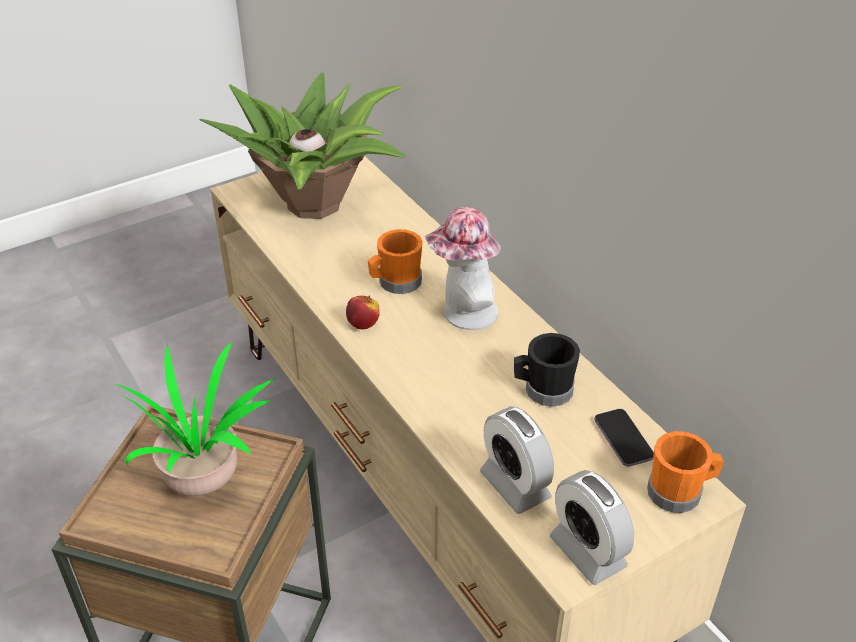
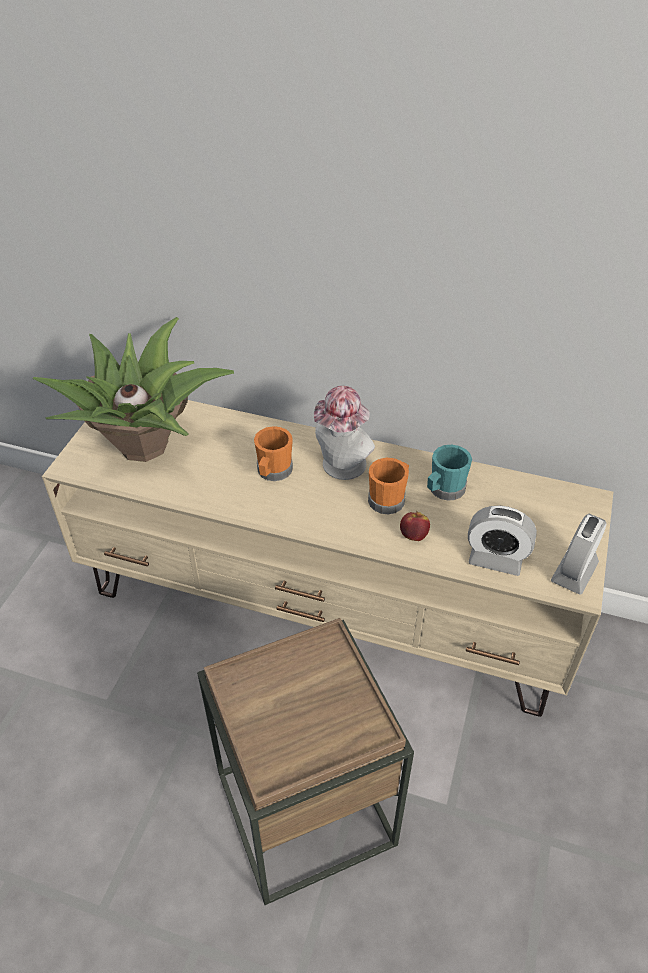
camera: 40 degrees left, 5 degrees up
potted plant [115,341,275,496] -> none
apple [346,295,380,329] -> apple moved to [400,511,430,541]
black mug [514,333,580,407] -> turquoise mug [427,445,472,501]
alarm clock [550,470,634,585] -> alarm clock turned 105 degrees clockwise [551,514,607,595]
phone [595,409,654,467] -> none
orange mug [647,431,724,513] -> orange mug moved to [368,458,409,514]

